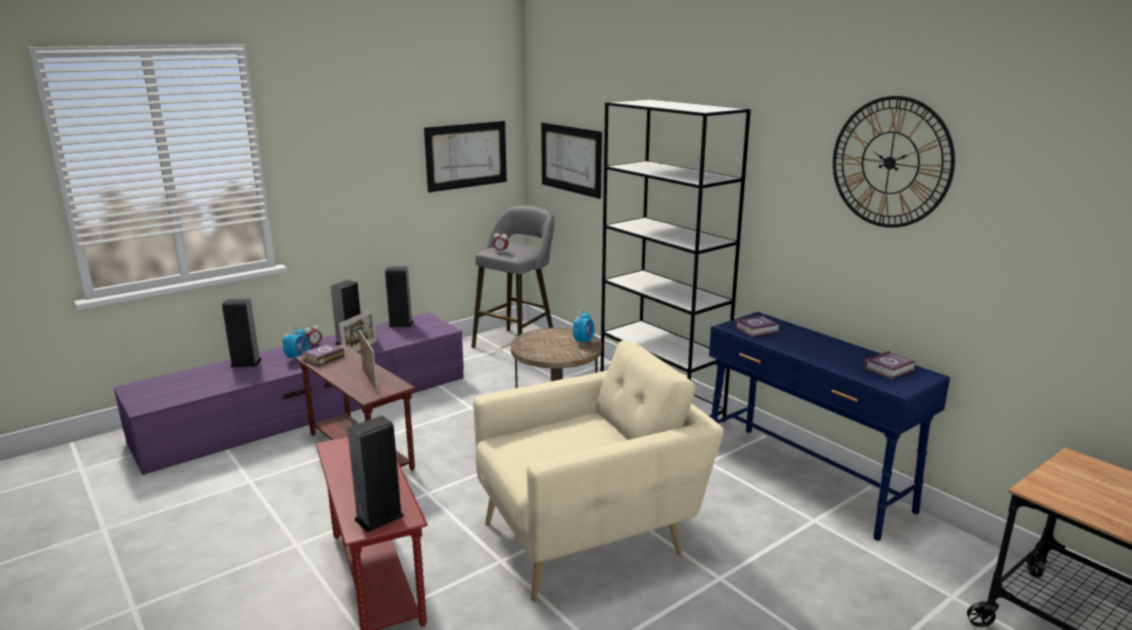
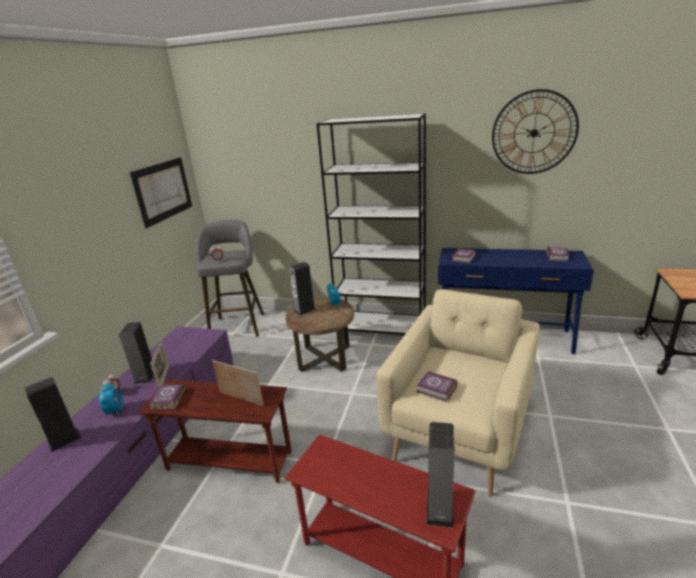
camera: 35 degrees left, 5 degrees up
speaker [385,267,414,327] -> speaker moved to [289,262,316,315]
picture [541,123,602,199] -> none
none -> book [417,371,457,402]

